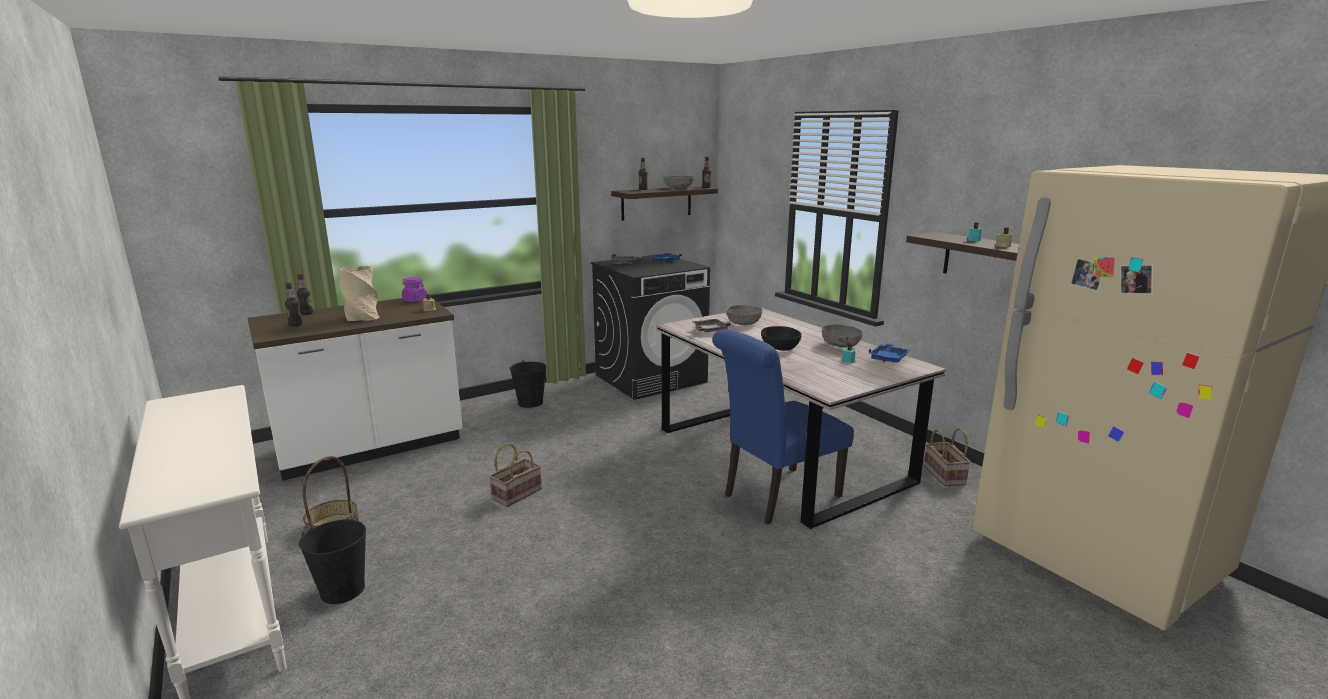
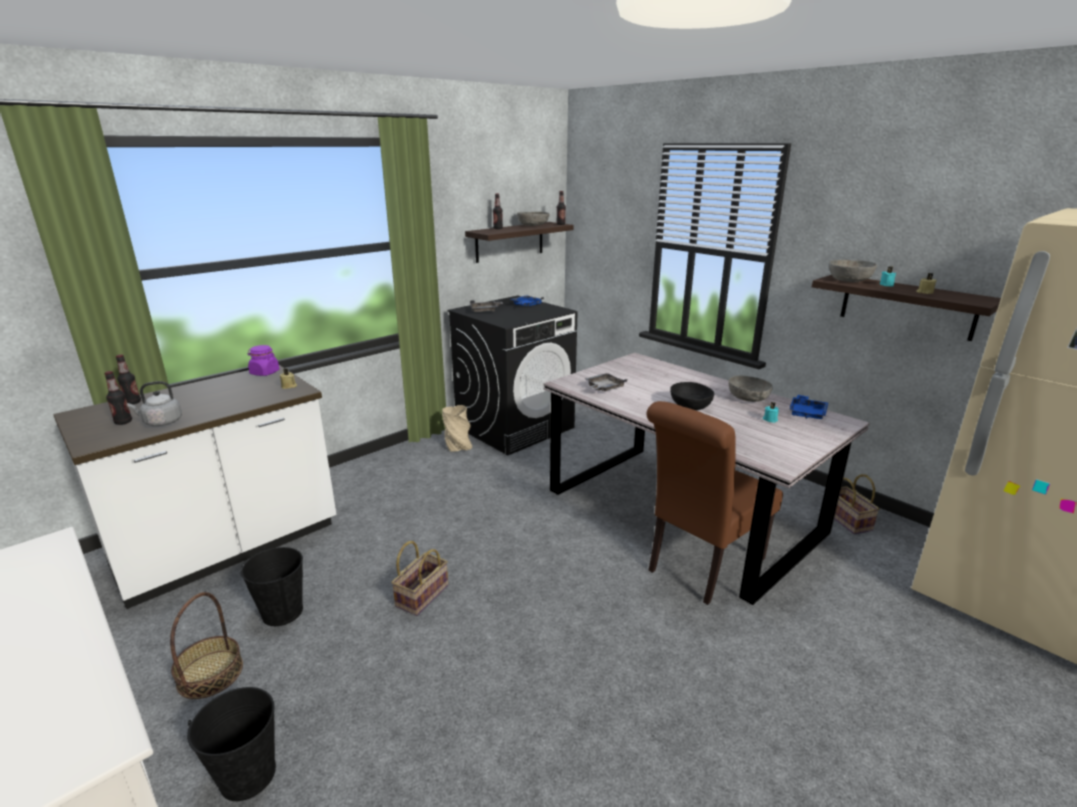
camera: 10 degrees left, 5 degrees up
beige vase [339,266,380,321] -> beige vase moved to [442,405,472,452]
black bucket [510,360,547,408] -> black bucket moved to [240,547,303,626]
blue chair [712,329,854,525] -> brown chair [647,401,783,605]
grey bowl [727,305,762,325] -> grey bowl moved to [829,260,877,282]
none -> grey kettle [127,381,182,426]

